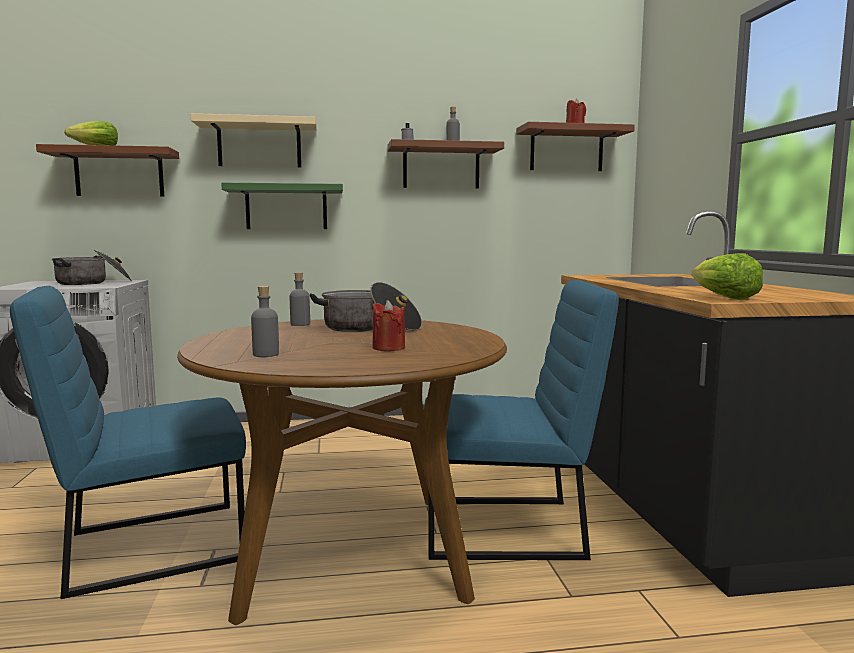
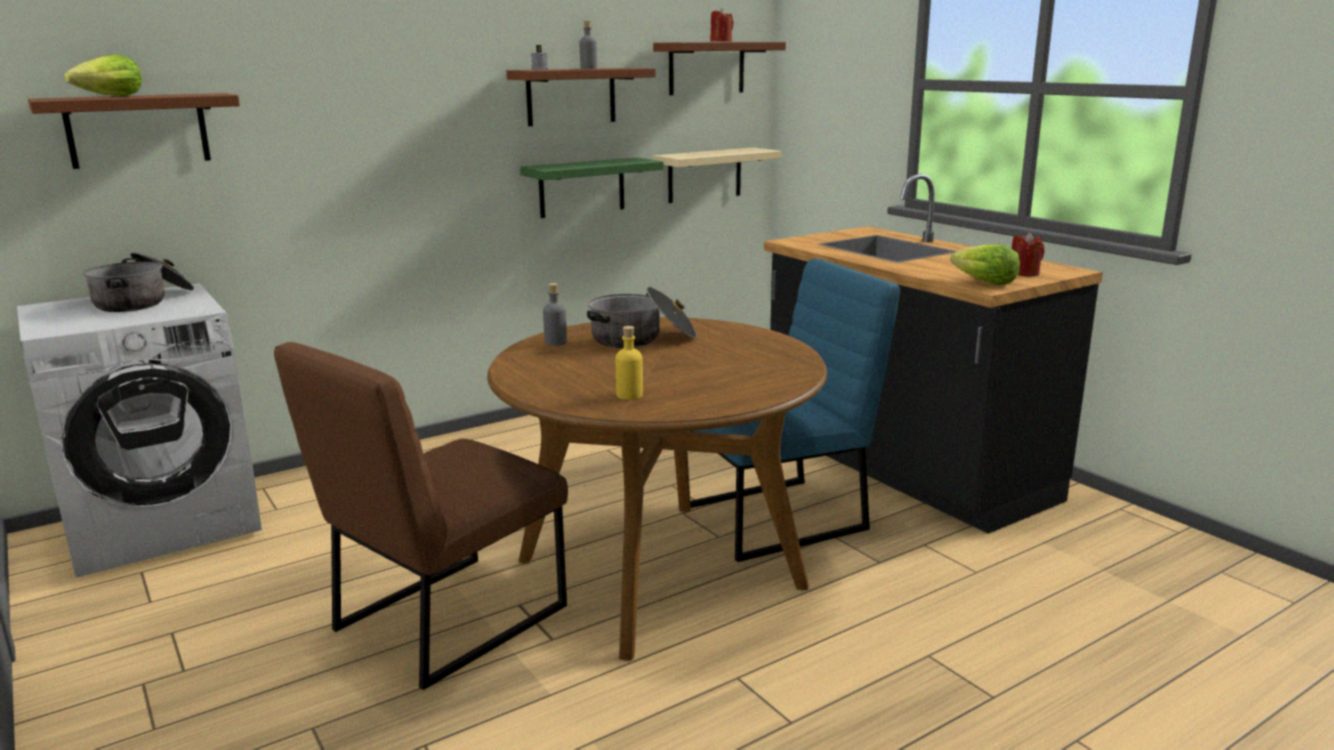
camera: 25 degrees left, 10 degrees up
blue chair [10,286,246,599] -> brown chair [274,342,568,690]
beige shelf [191,113,317,167] -> beige shelf moved to [653,148,781,203]
green shelf [221,182,343,229] -> green shelf moved to [520,158,664,218]
grey bottle [251,286,279,357] -> yellow bottle [616,326,643,400]
red candle [372,300,405,351] -> red candle moved to [1011,232,1045,276]

